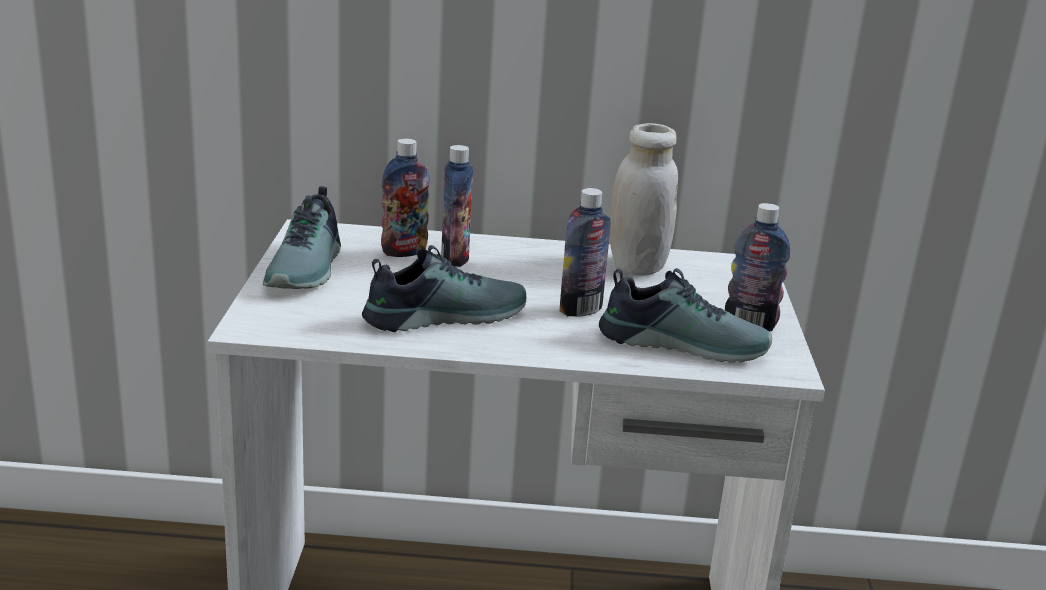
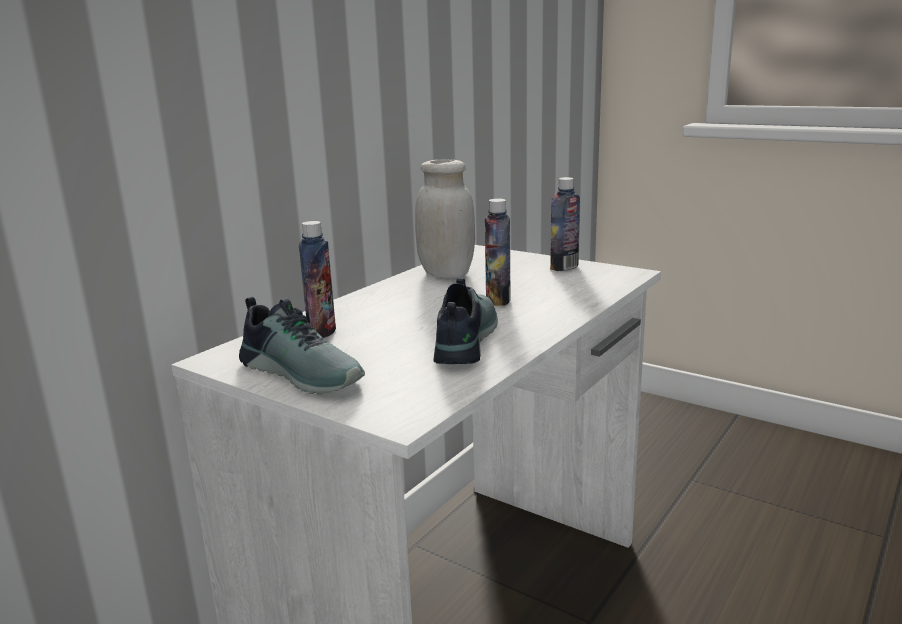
camera: 55 degrees left, 5 degrees down
bottle [441,145,473,267] -> none
shoe [599,268,772,363] -> none

